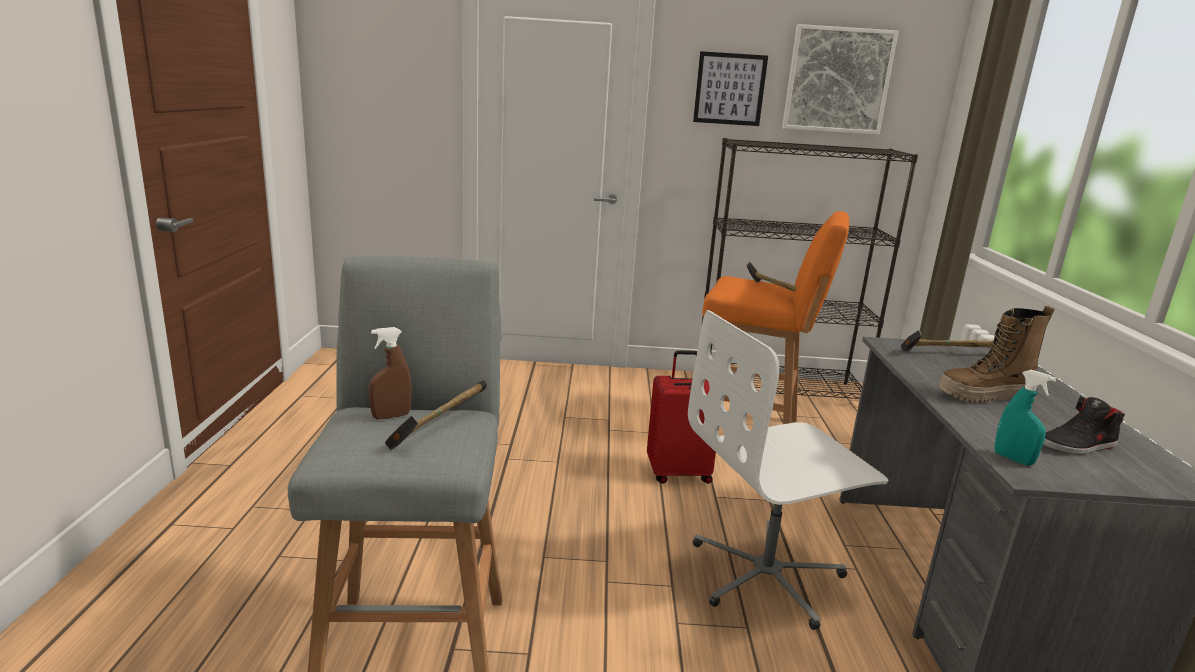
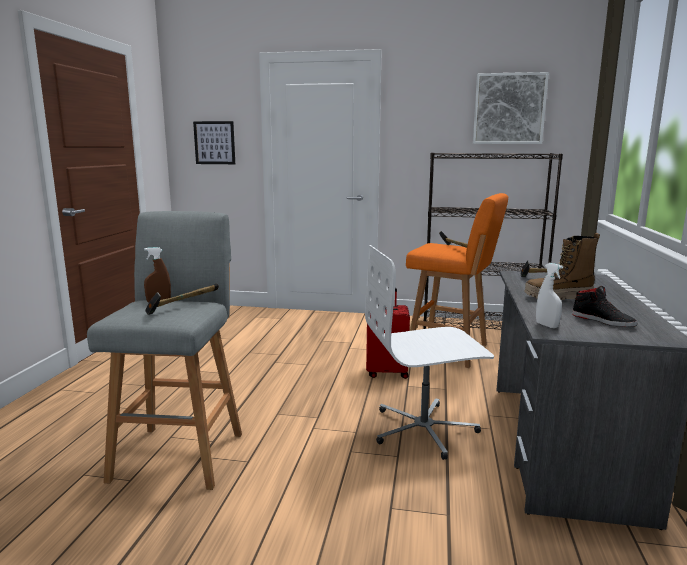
camera: 10 degrees right, 5 degrees down
picture [693,51,768,126] -> picture moved to [193,121,235,164]
turquoise spray bottle [994,370,1056,465] -> white spray bottle [536,263,563,328]
black shoe [1043,396,1125,455] -> black shoe turned 120 degrees counterclockwise [572,286,637,327]

